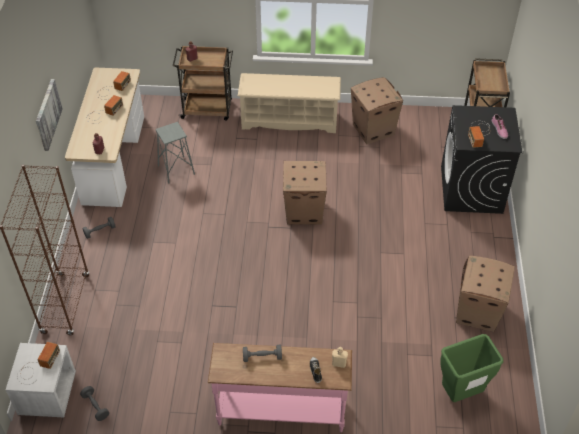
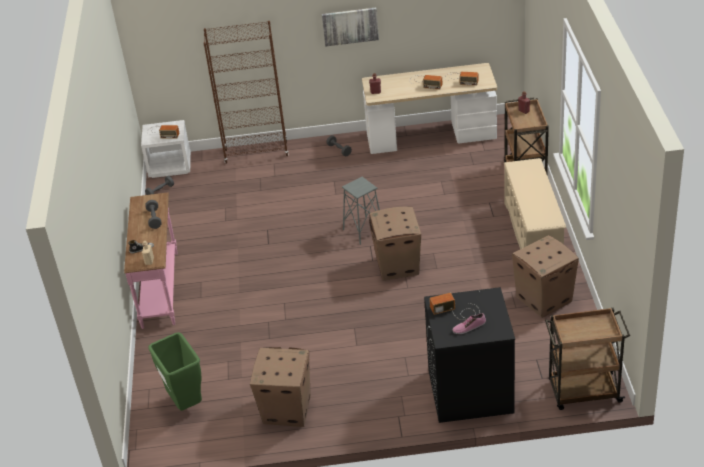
camera: 85 degrees right, 10 degrees down
grey stool [155,122,195,184] -> grey stool moved to [342,177,380,245]

